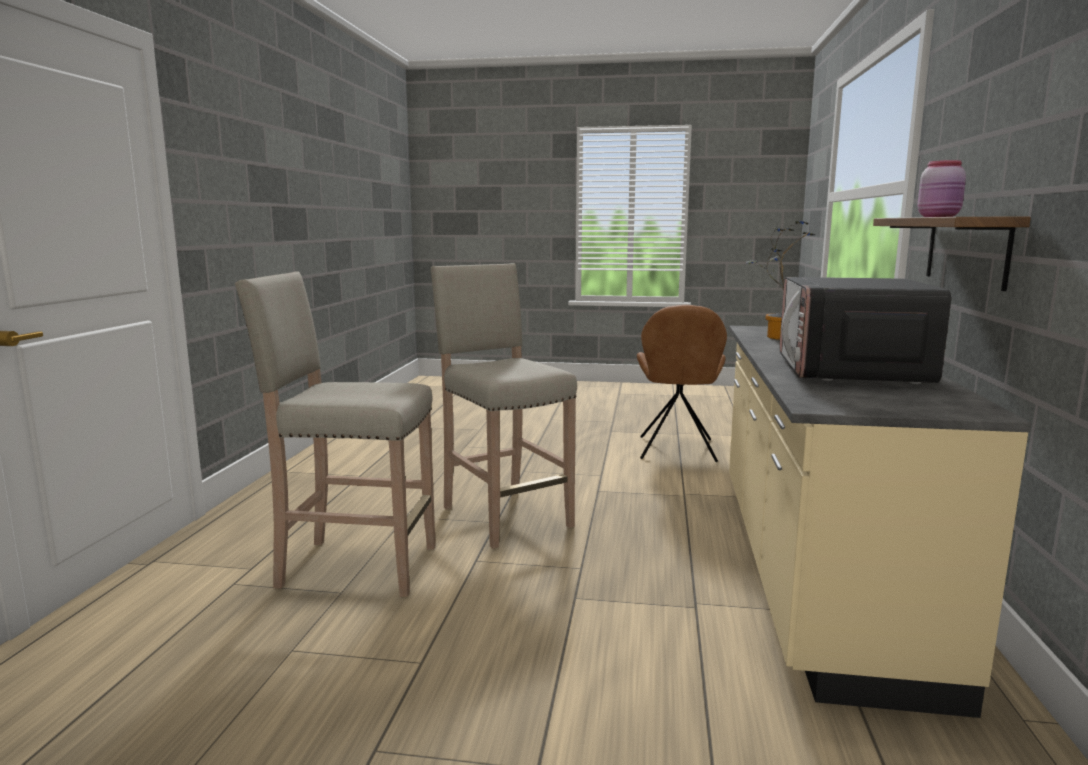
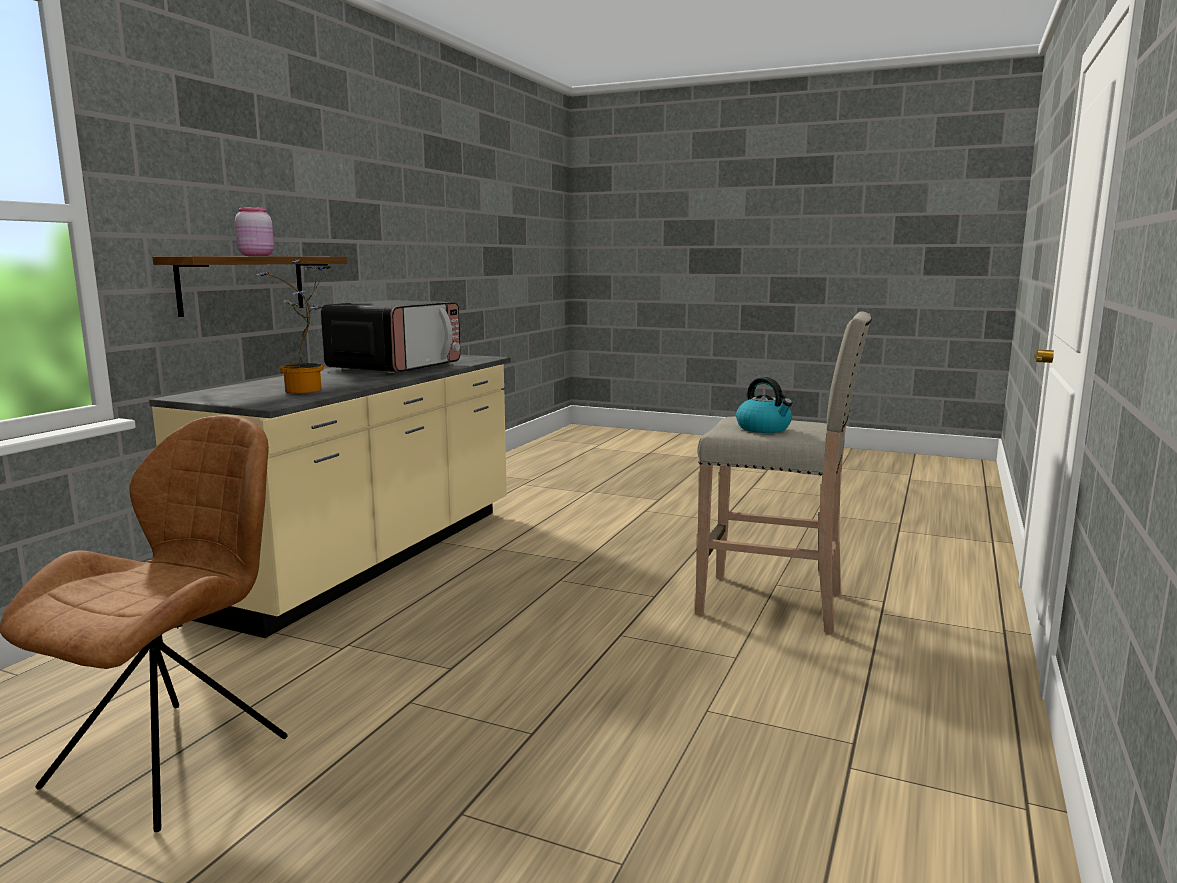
camera: 165 degrees left, 0 degrees up
beige stool [431,263,577,549] -> none
none -> kettle [736,377,793,433]

